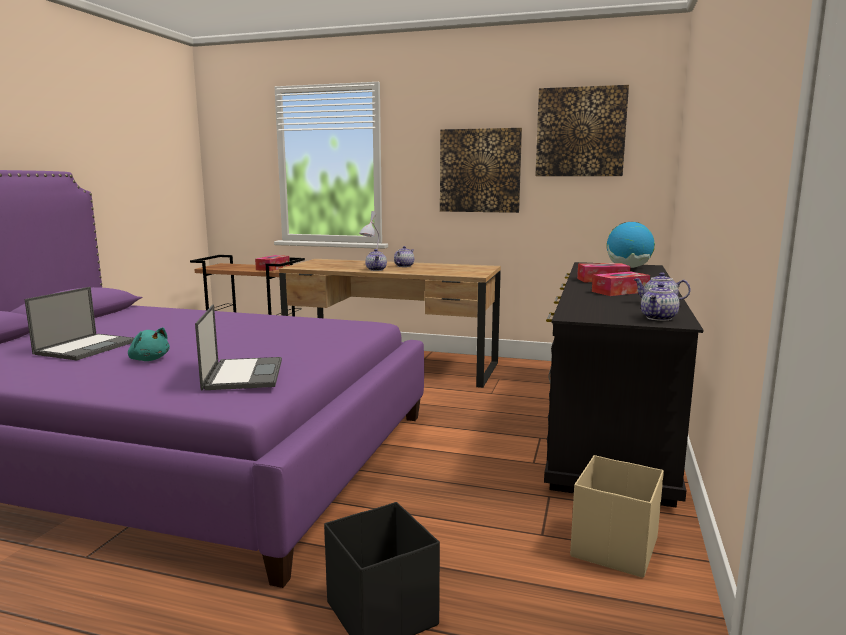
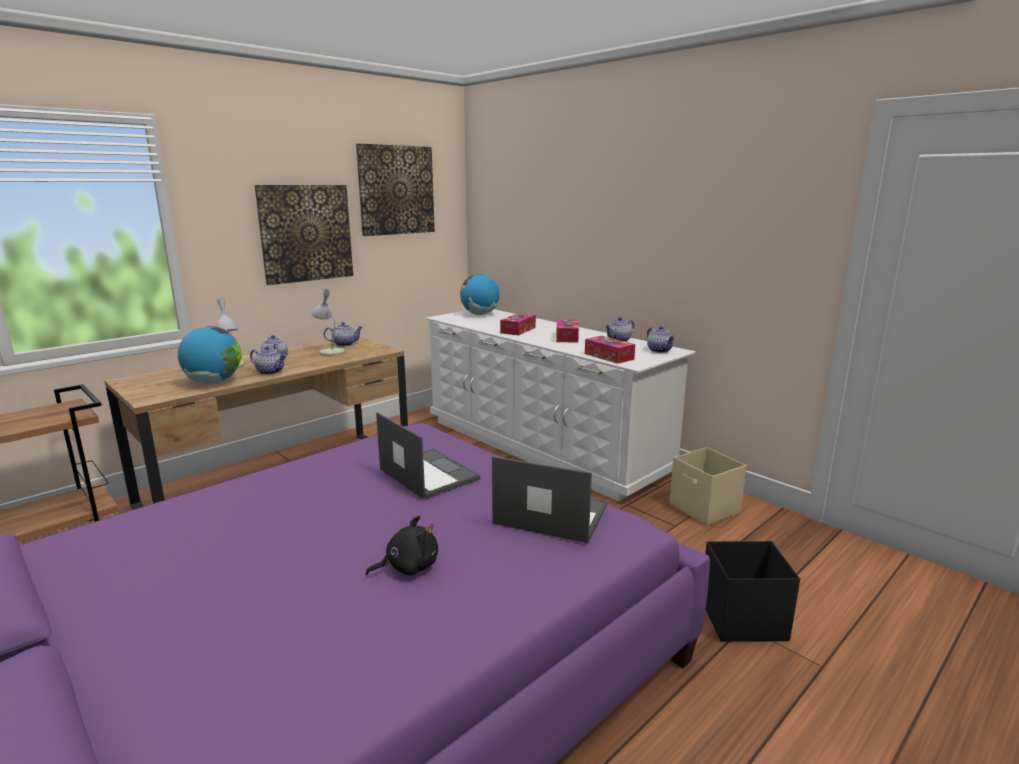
camera: 60 degrees left, 5 degrees up
laptop [24,287,134,360] -> laptop moved to [376,412,480,500]
turquoise plush toy [128,327,170,361] -> black plush toy [366,516,438,576]
tissue box [255,255,290,271] -> tissue box moved to [585,336,635,364]
black dresser [544,262,703,508] -> white dresser [425,309,696,502]
none -> globe [178,326,241,384]
none -> table lamp [311,289,345,357]
none -> teapot [324,322,363,346]

